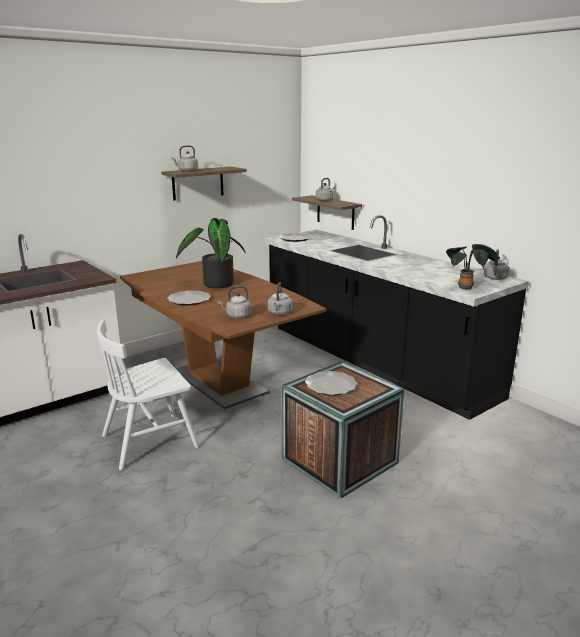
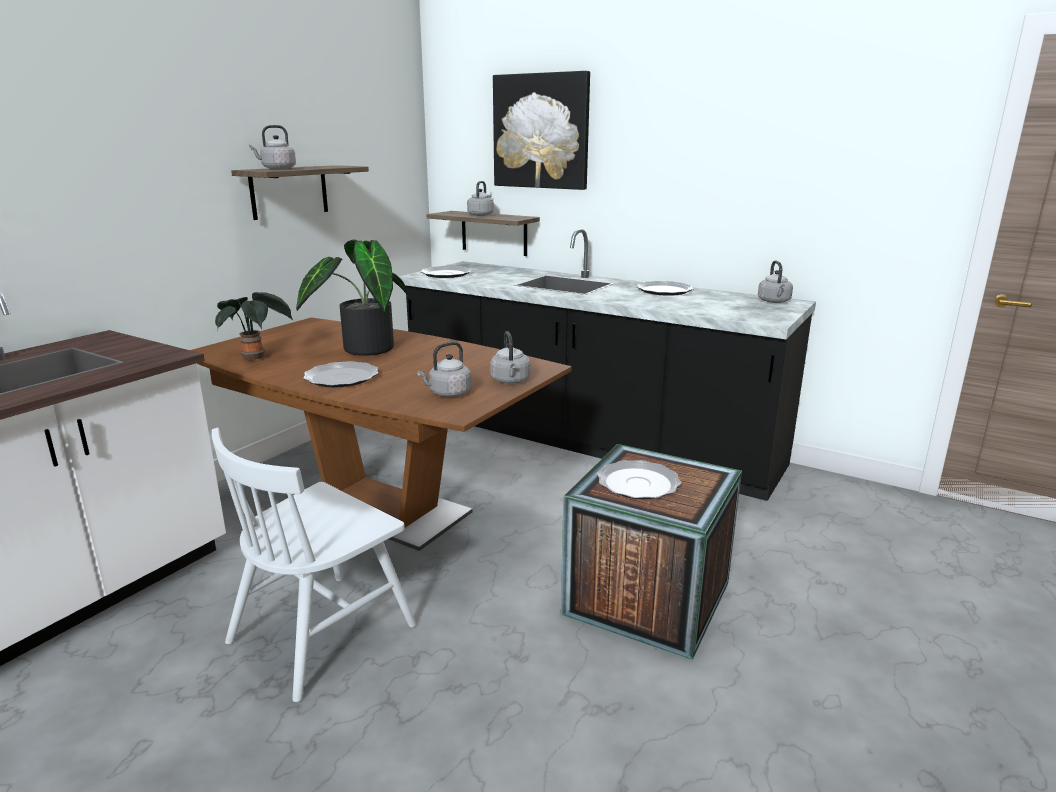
camera: 20 degrees left, 0 degrees up
potted plant [446,244,498,289] -> potted plant moved to [215,292,294,360]
none -> picture [493,71,590,190]
none -> plate [637,281,693,296]

